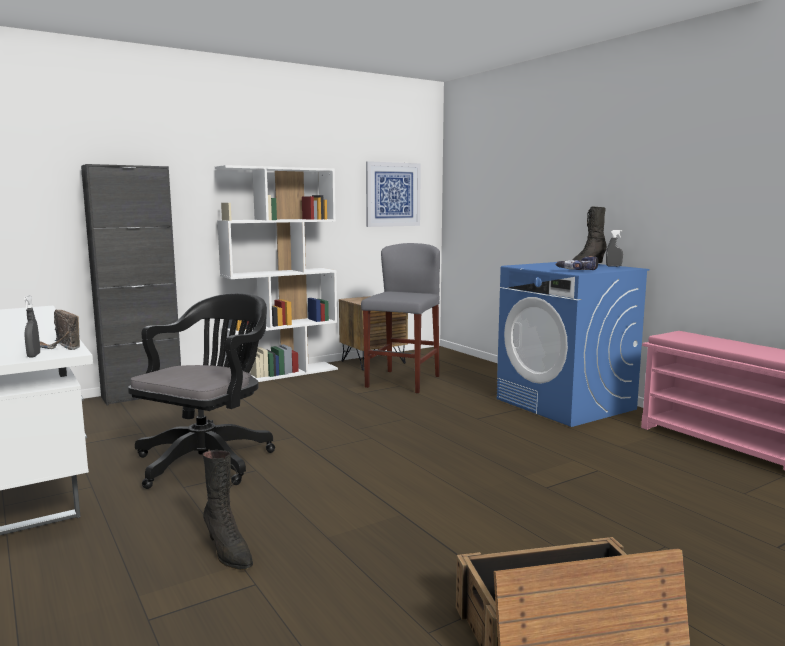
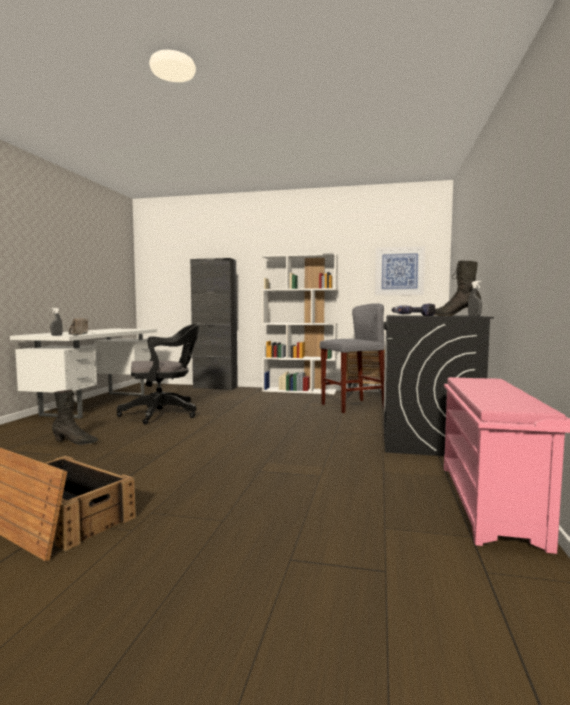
camera: 45 degrees right, 5 degrees down
black boot [203,450,253,570] -> black boot turned 90 degrees counterclockwise [52,390,98,445]
blue washing machine [497,262,649,427] -> black washing machine [384,315,494,456]

